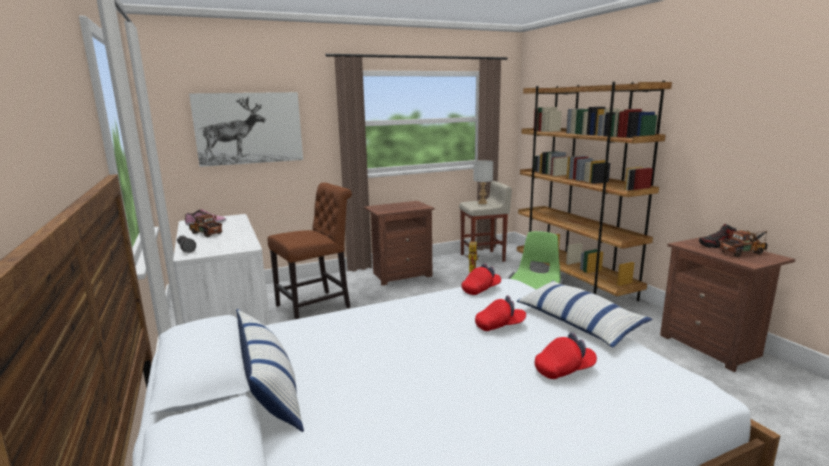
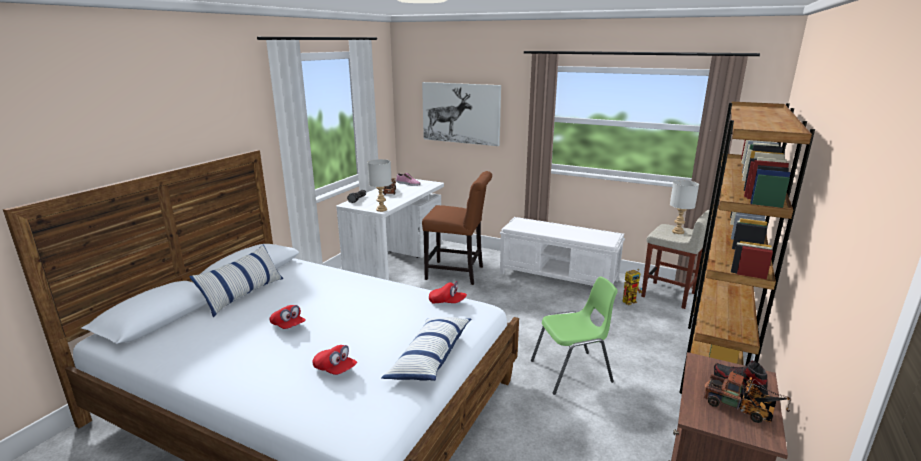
camera: 50 degrees right, 5 degrees up
brown nightstand [364,201,435,285] -> white bench [500,217,625,286]
red cap [475,295,526,331] -> red cap moved to [270,305,306,329]
none -> grey table lamp [367,159,392,212]

